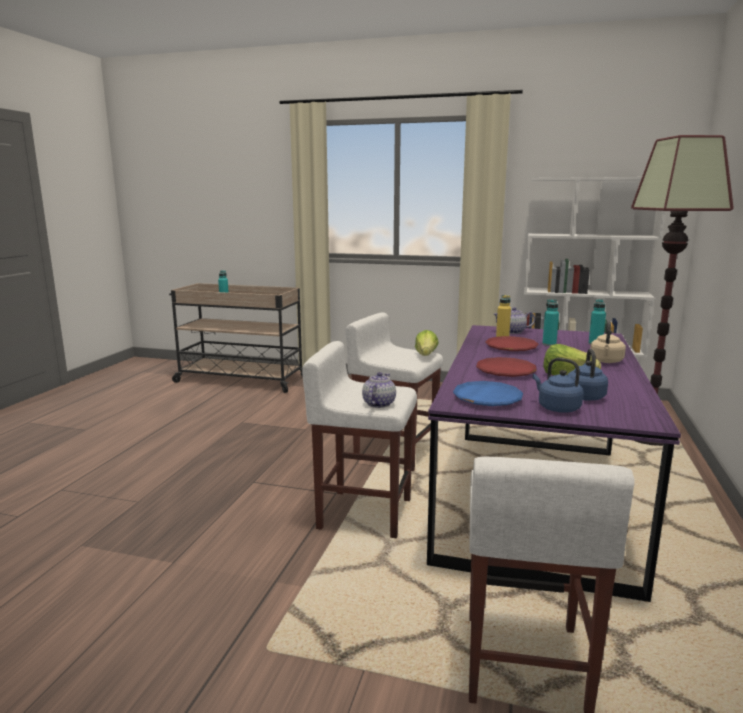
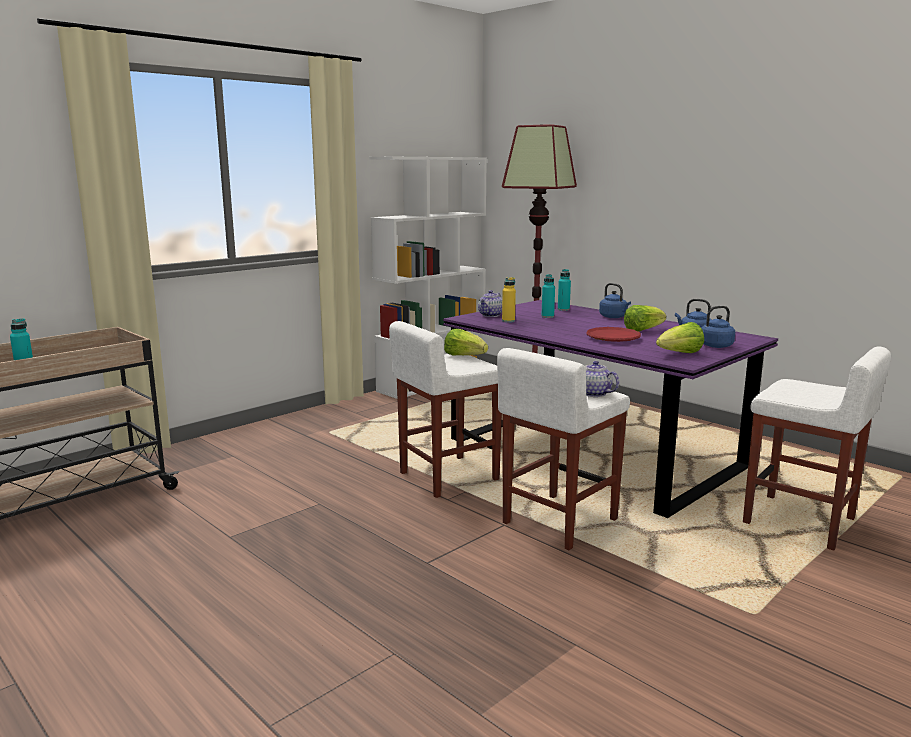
camera: 60 degrees left, 0 degrees up
blue plate [453,381,523,406] -> lettuce [656,322,704,353]
red plate [485,336,539,351] -> none
beige kettle [590,321,626,363] -> blue kettle [599,283,631,318]

